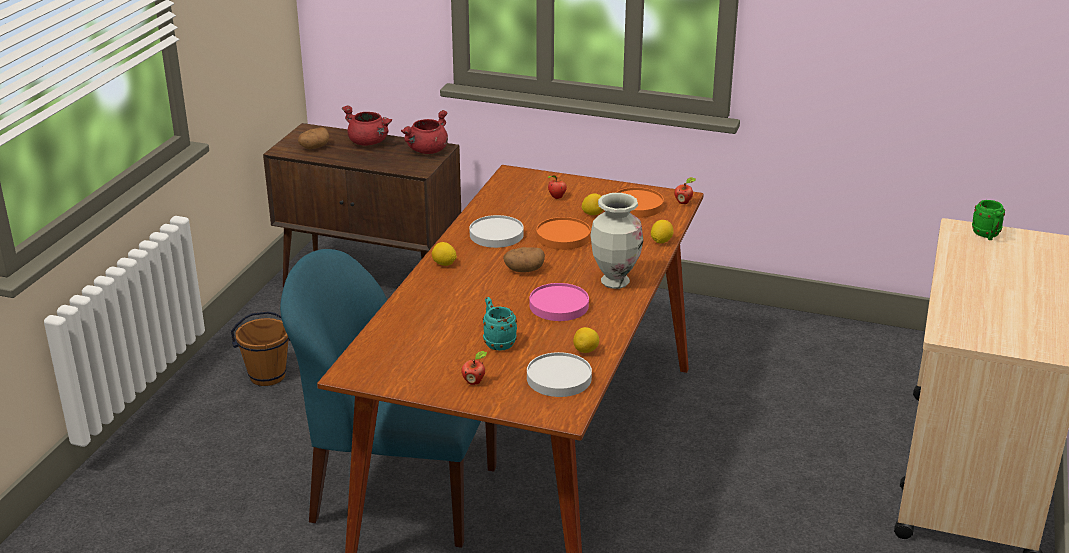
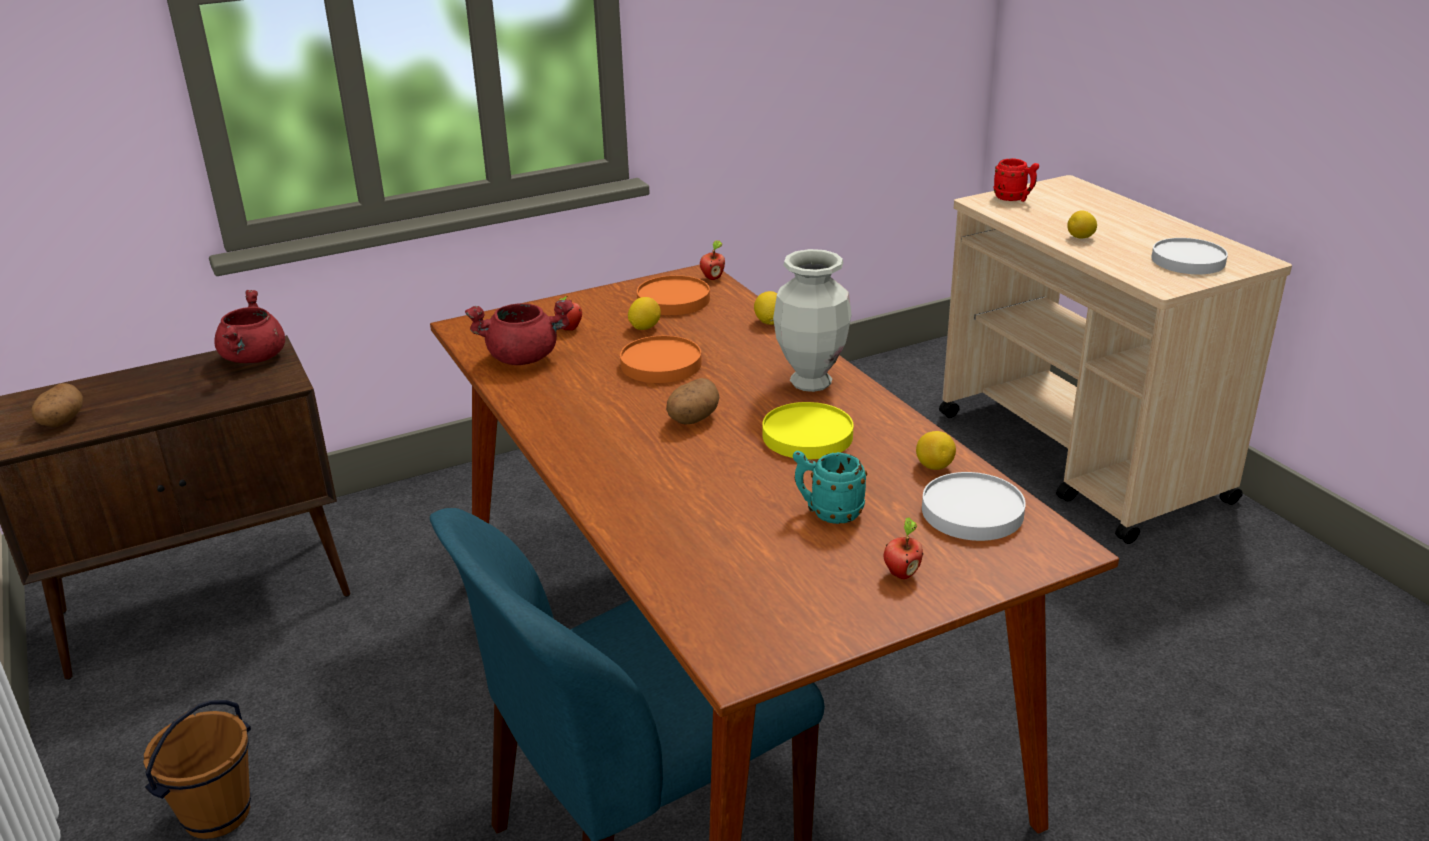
camera: 45 degrees left, 0 degrees up
red cooking pot [342,106,392,146] -> red cooking pot moved to [465,300,574,365]
lemon [432,242,457,266] -> lemon moved to [1067,210,1097,238]
white plate [469,215,524,248] -> white plate moved to [1151,238,1228,274]
pink plate [529,283,589,321] -> yellow plate [762,402,854,459]
green mug [972,200,1005,240] -> red mug [994,158,1039,202]

